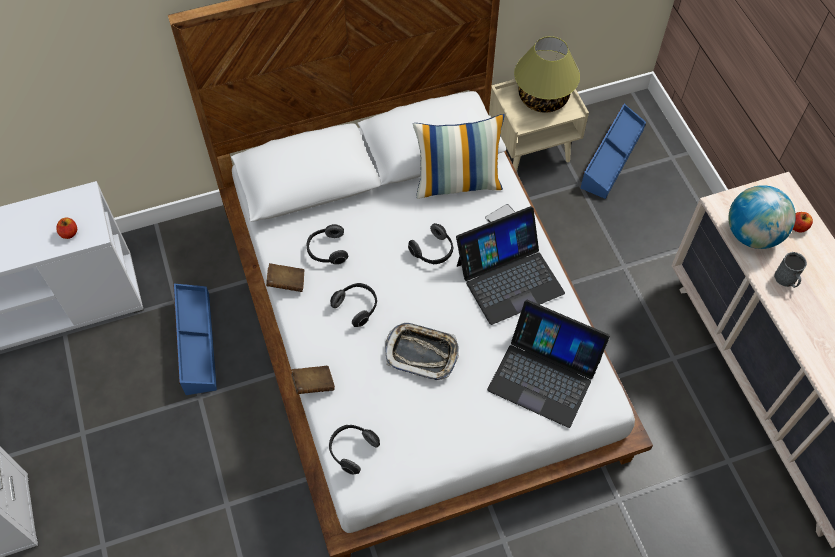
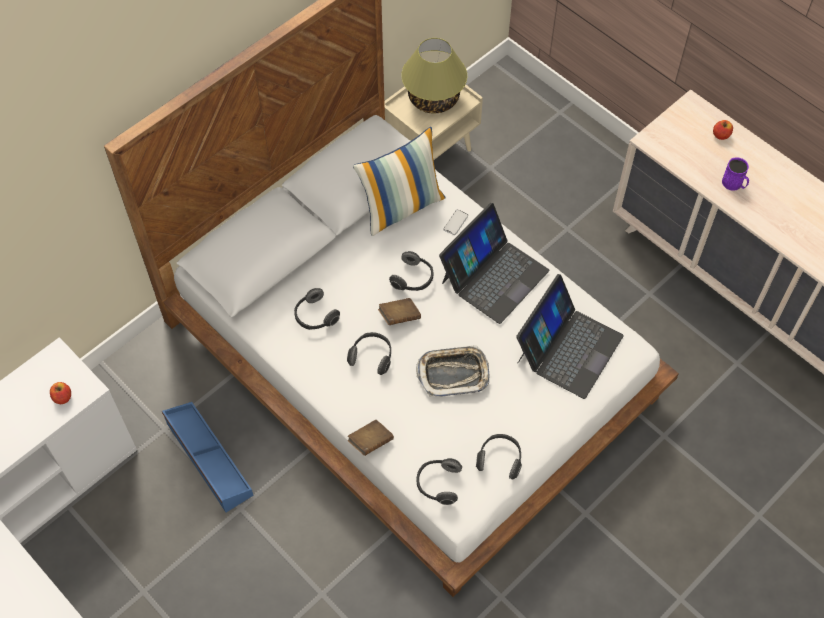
camera: 25 degrees left, 0 degrees up
brown book [266,263,304,292] -> brown book moved to [378,298,421,325]
laptop [487,300,610,428] -> laptop turned 60 degrees counterclockwise [516,274,624,399]
blue storage box [581,104,646,199] -> none
globe [728,185,796,249] -> none
grey mug [774,252,807,288] -> purple mug [722,157,749,191]
none -> headphones [476,434,522,480]

